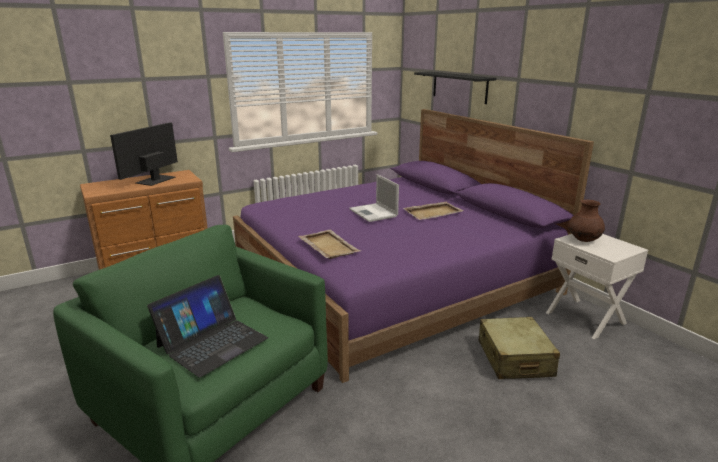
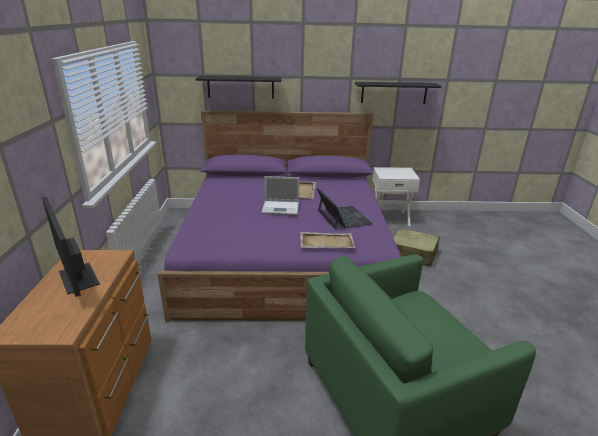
camera: 60 degrees left, 5 degrees up
laptop [147,275,268,378] -> laptop moved to [317,188,372,230]
brown vase [568,200,605,242] -> none
none -> black shelf [355,82,441,104]

